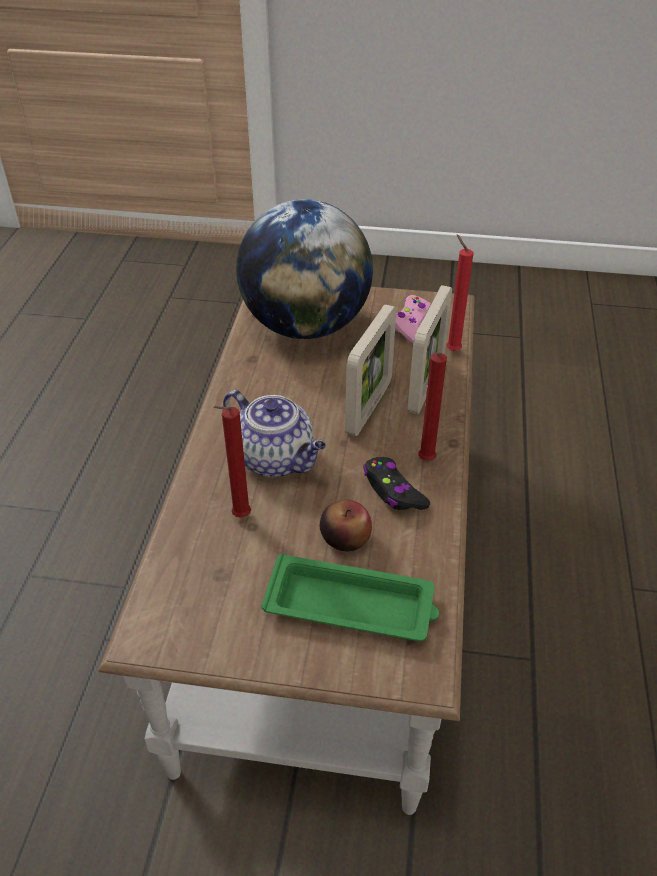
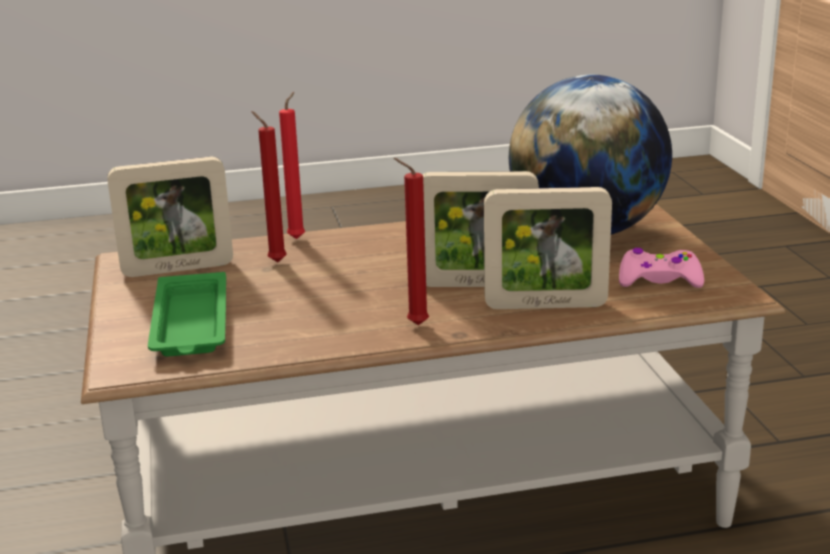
camera: 70 degrees right, 20 degrees down
teapot [223,390,326,477] -> none
apple [320,500,372,551] -> none
black game controller [363,457,430,510] -> none
red candle [447,234,473,351] -> red candle moved to [279,92,305,239]
none -> picture frame [107,157,233,277]

